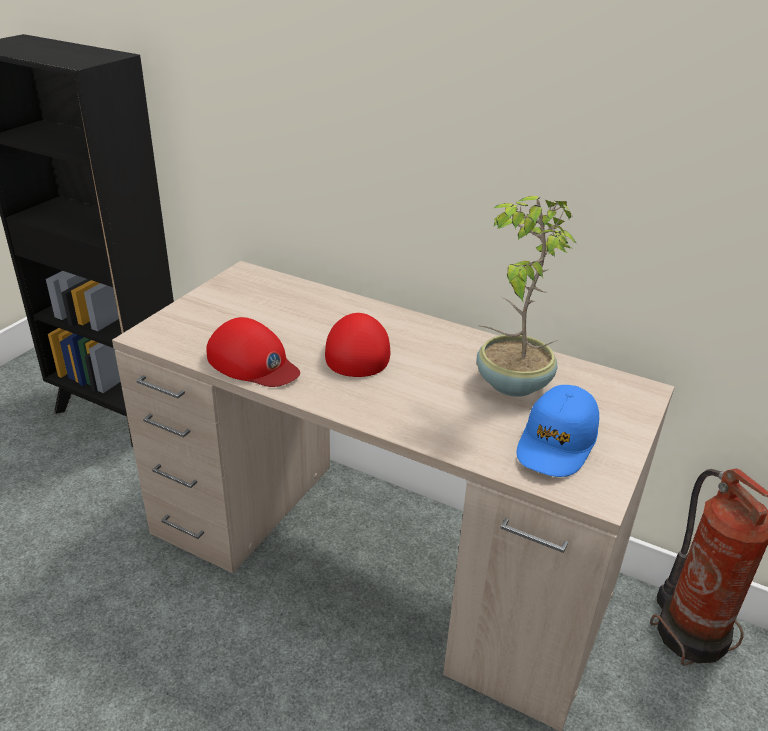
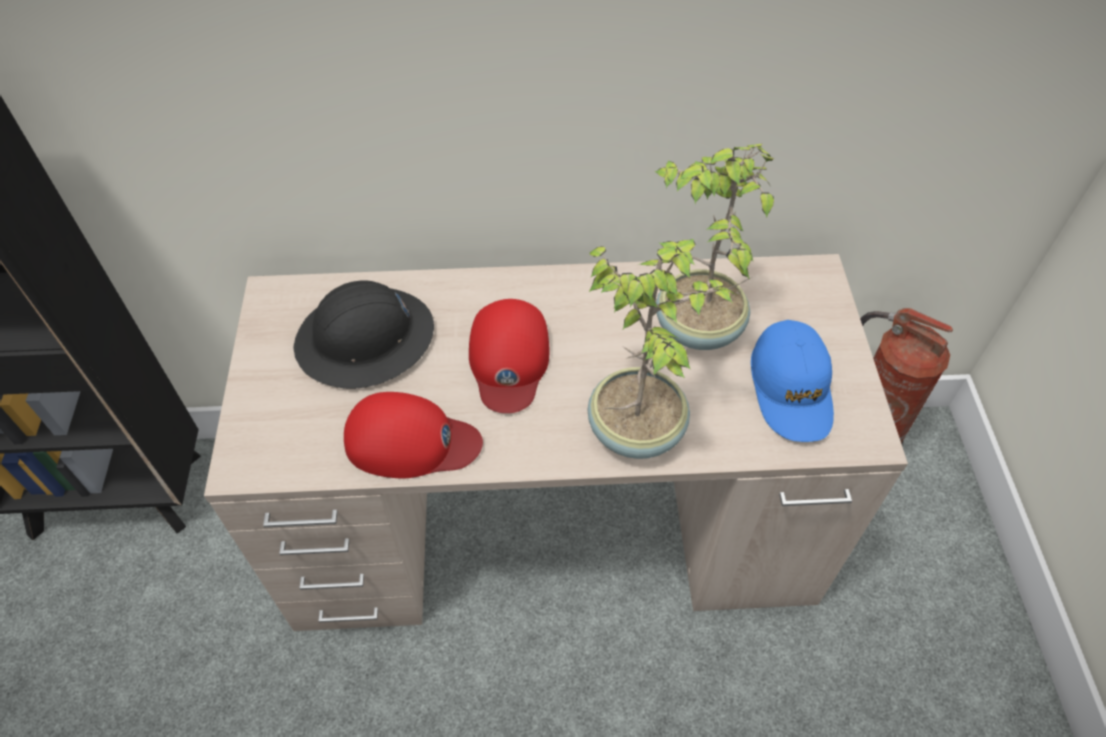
camera: 30 degrees left, 20 degrees up
red cap [325,313,390,377] -> red cap turned 150 degrees counterclockwise [469,299,549,413]
none -> black hard hat [294,280,434,389]
none -> potted plant [588,239,735,459]

